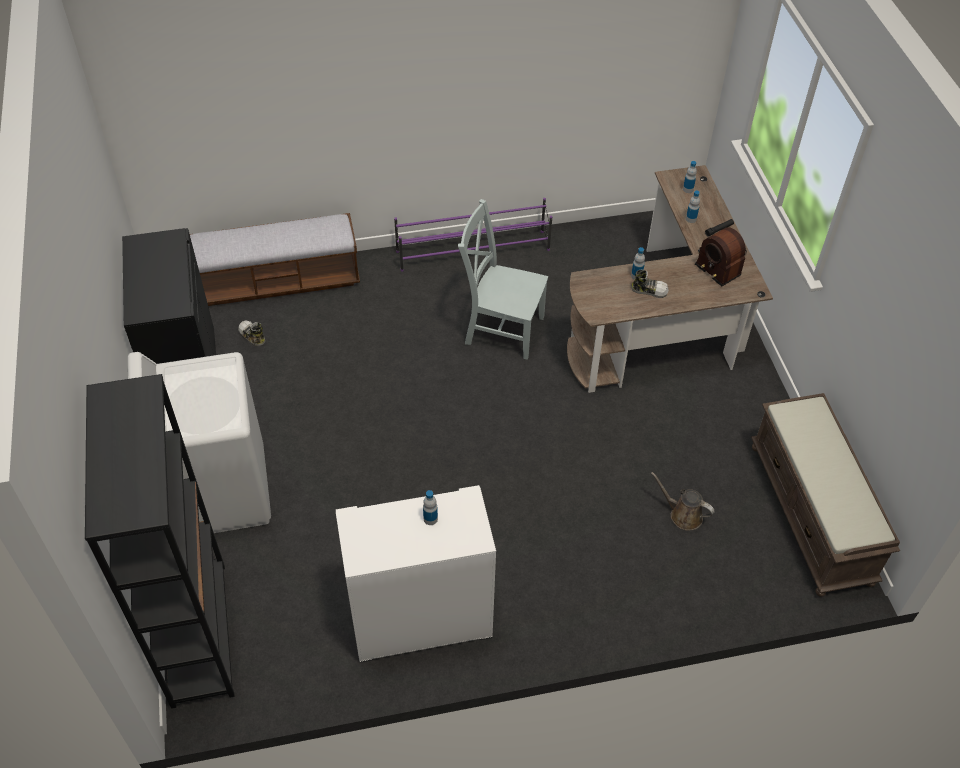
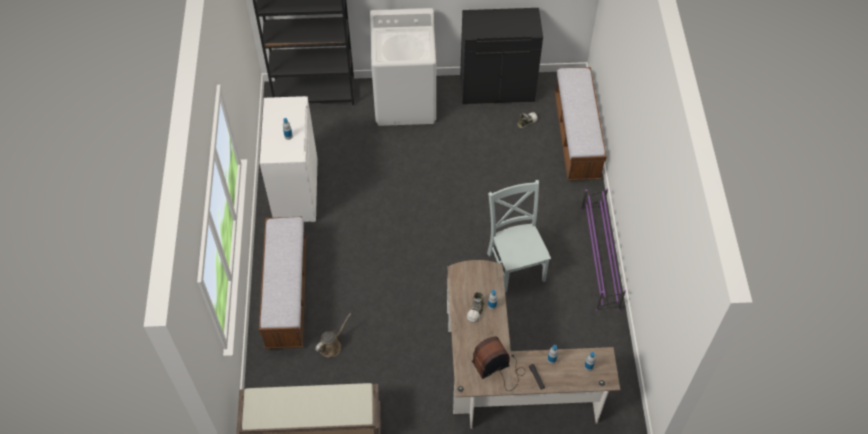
camera: 100 degrees right, 5 degrees up
grey chair [458,199,548,360] -> grey chair turned 45 degrees counterclockwise [487,180,551,292]
none -> bench [259,217,306,349]

